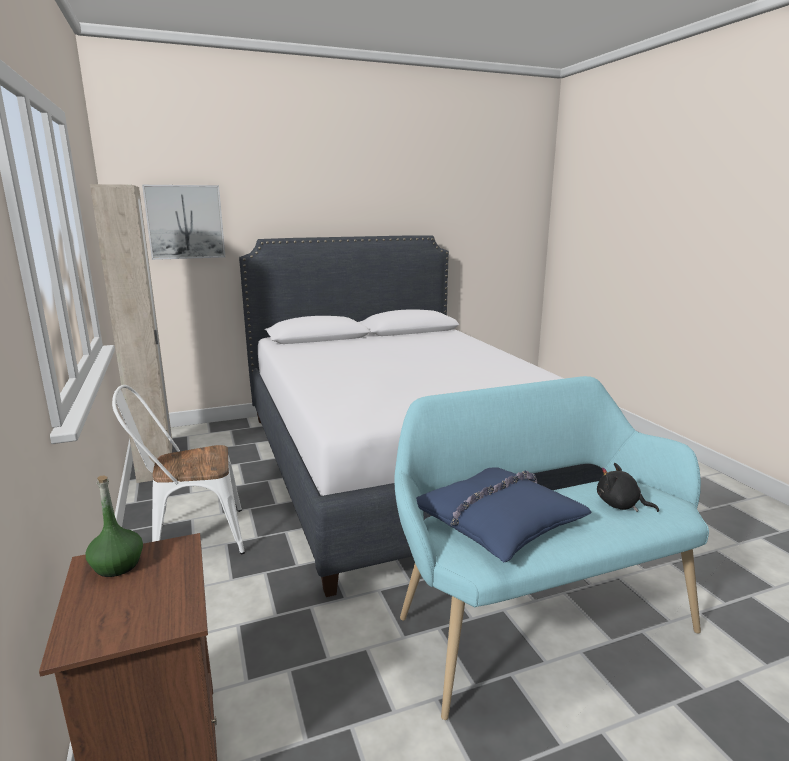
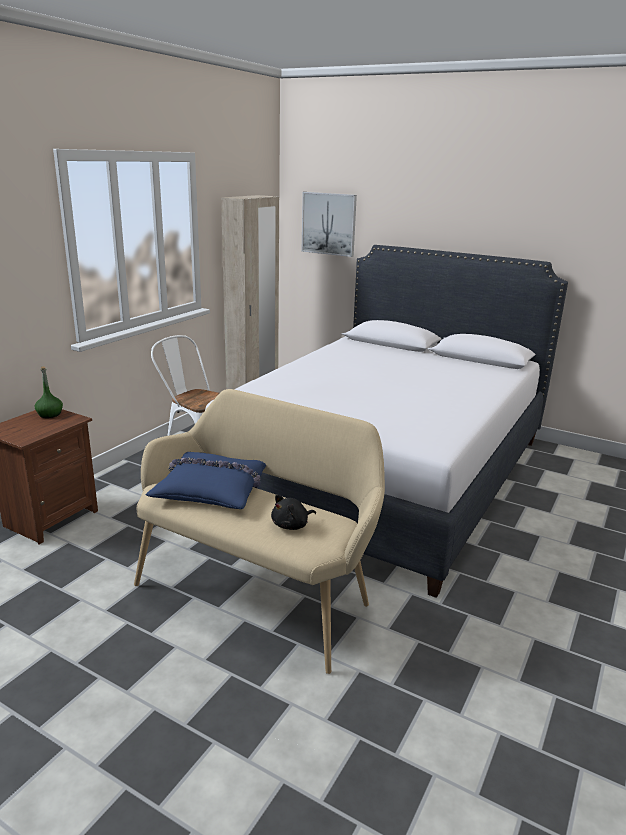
camera: 50 degrees right, 5 degrees up
turquoise bench [394,376,709,720] -> beige bench [134,389,385,674]
black plush toy [597,463,659,512] -> black plush toy turned 120 degrees counterclockwise [271,495,316,530]

